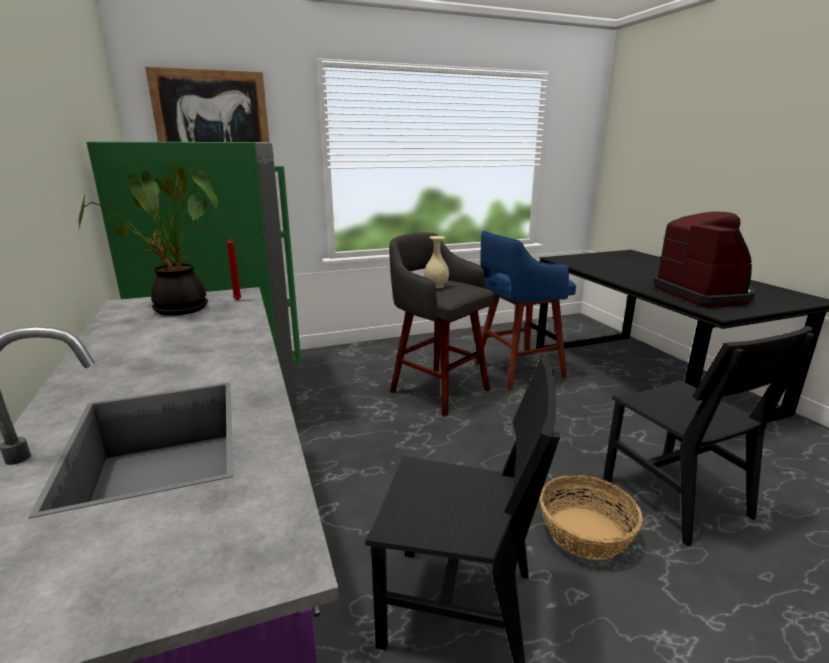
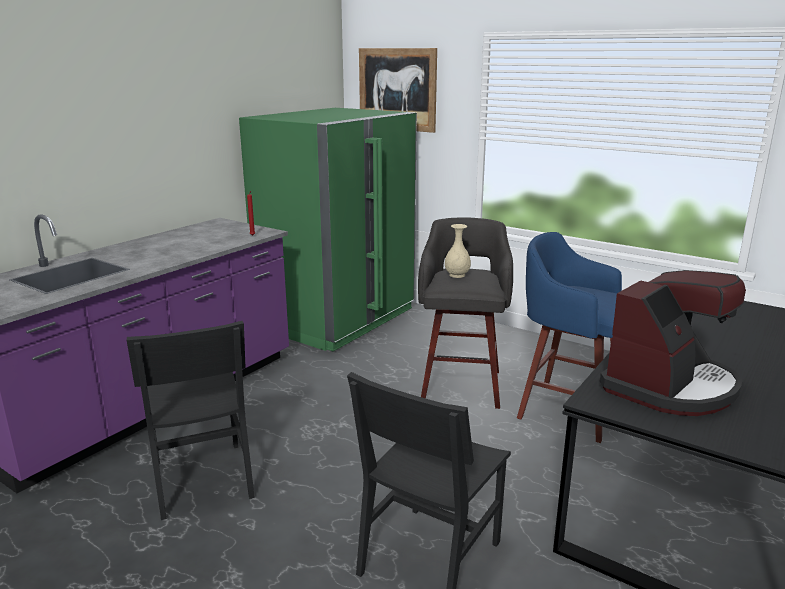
camera: 55 degrees right, 0 degrees up
potted plant [78,165,218,316] -> none
basket [540,475,643,560] -> none

